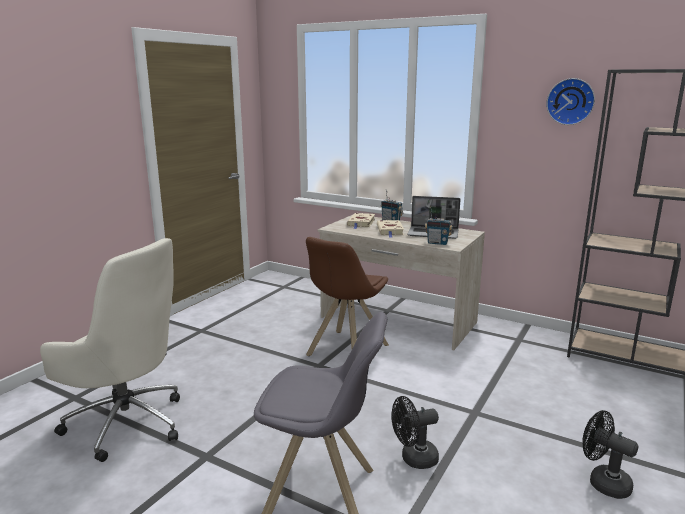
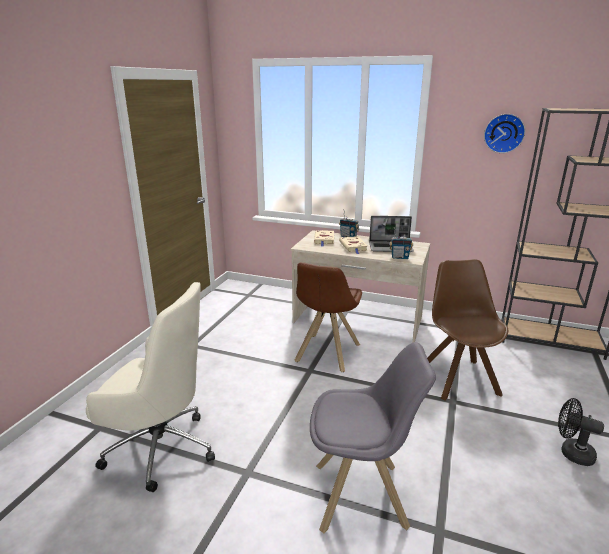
camera: 10 degrees left, 5 degrees up
black fan [391,396,439,469] -> none
none -> brown chair [427,259,508,400]

